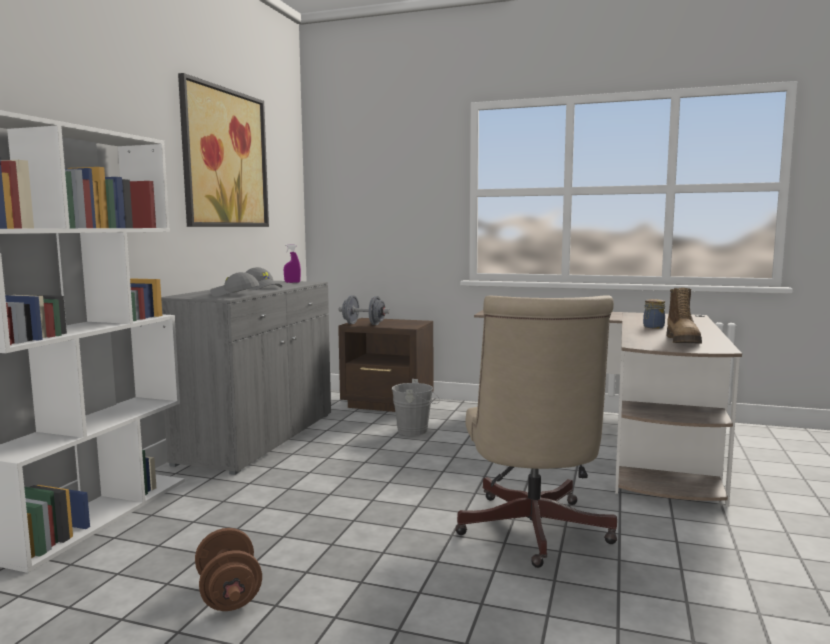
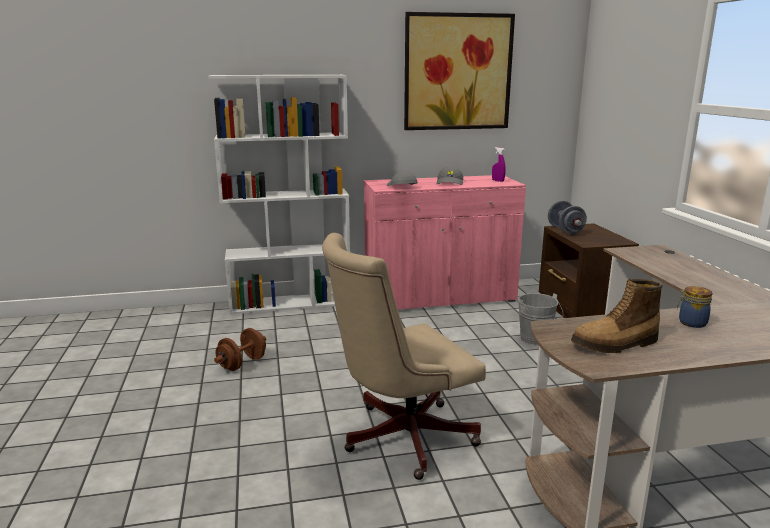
camera: 60 degrees right, 10 degrees up
grey cabinet [161,281,331,475] -> pink cabinet [364,175,526,309]

